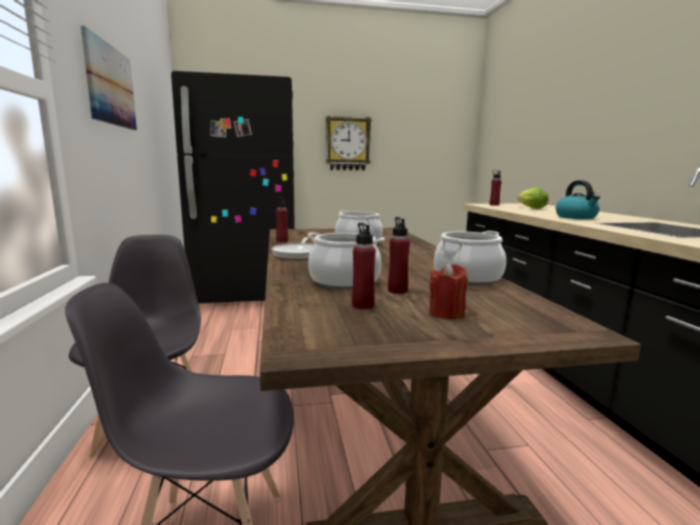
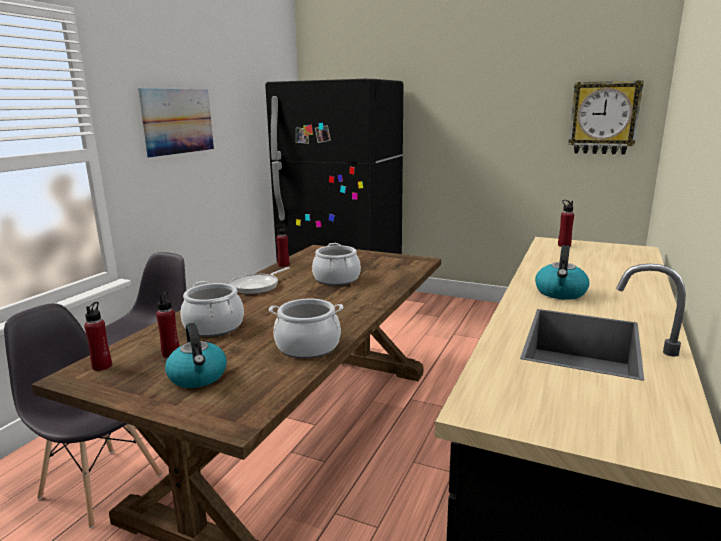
camera: 35 degrees right, 5 degrees up
wall clock [326,116,372,171] -> wall clock moved to [568,80,644,155]
red bottle [388,217,410,294] -> red bottle moved to [84,302,112,371]
red candle [429,263,468,320] -> kettle [165,323,227,388]
lettuce [517,188,548,209] -> none

